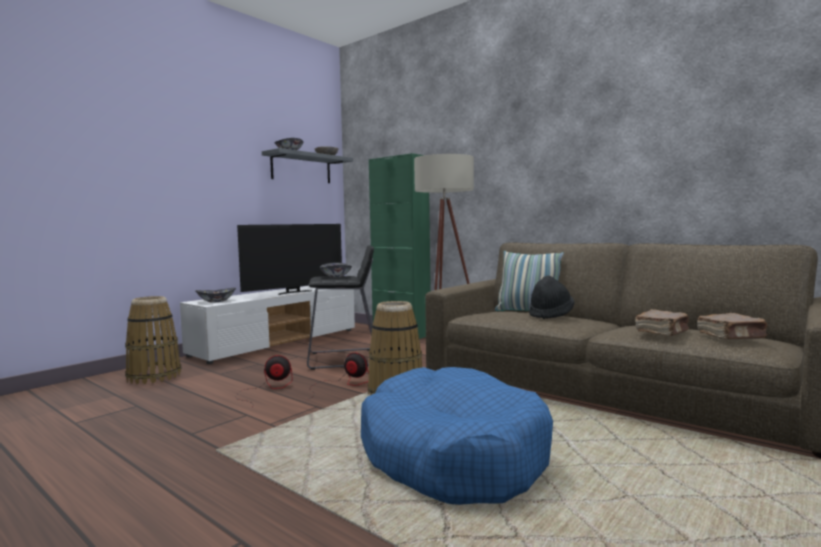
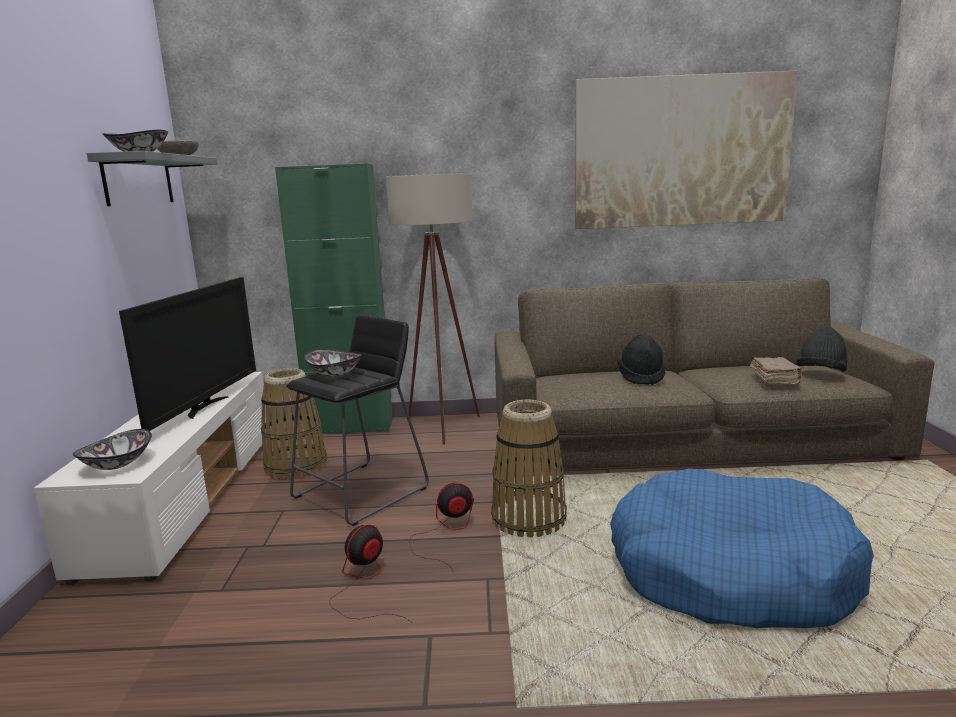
camera: 40 degrees left, 10 degrees up
basket [125,296,182,384] -> basket moved to [261,368,327,480]
pillow [495,251,564,311] -> none
brown book [697,313,767,340] -> black hat [796,326,848,372]
none -> picture [575,71,798,229]

